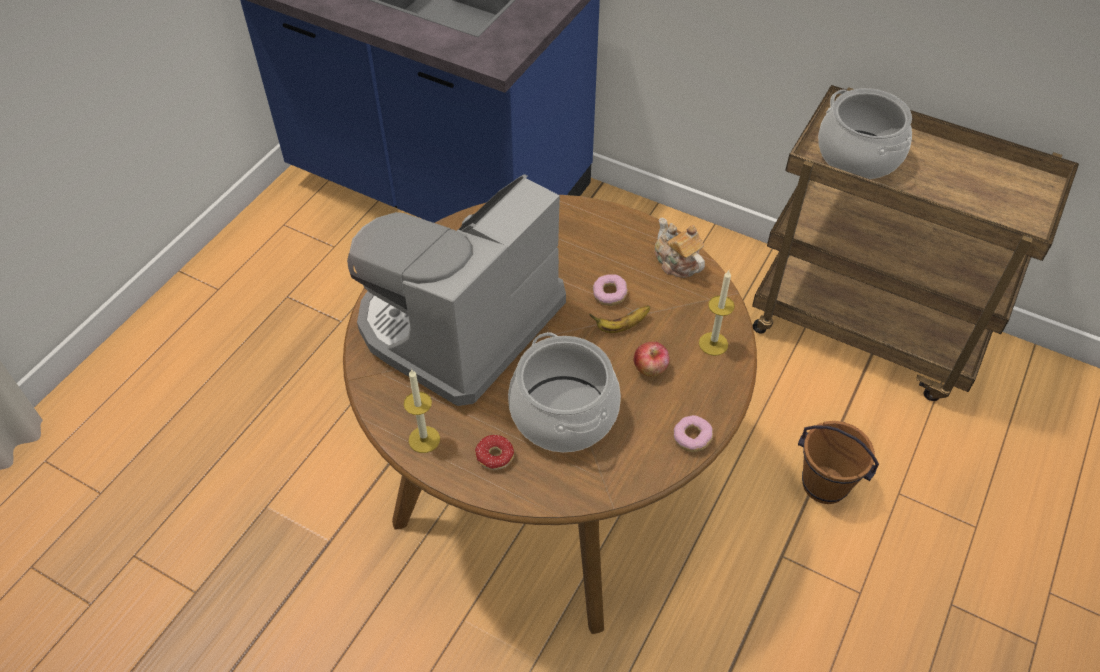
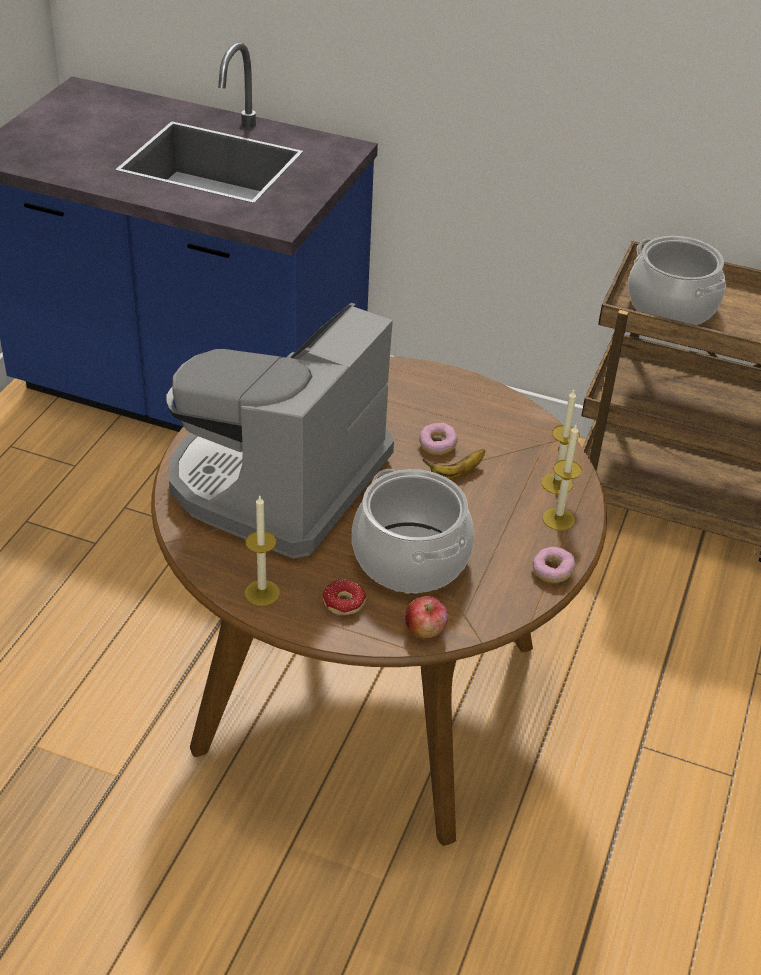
camera: 10 degrees left, 10 degrees down
apple [634,342,670,376] -> apple moved to [405,596,448,638]
teapot [655,218,705,278] -> none
brown bucket [798,421,879,504] -> none
none -> candle [542,425,582,531]

